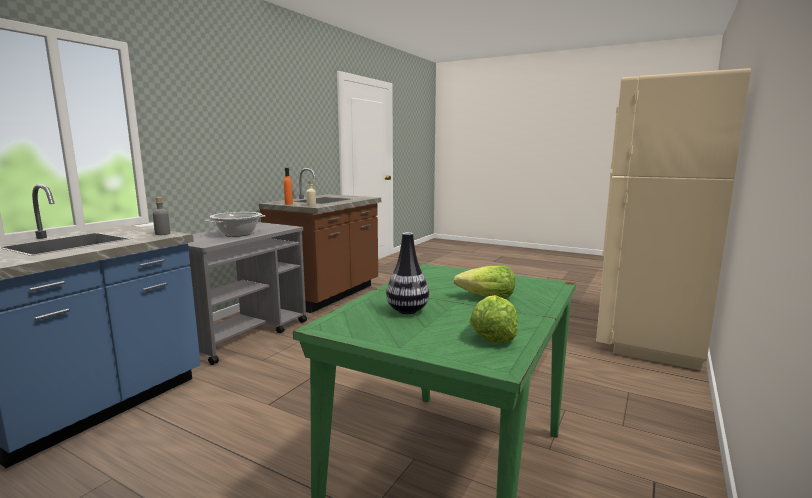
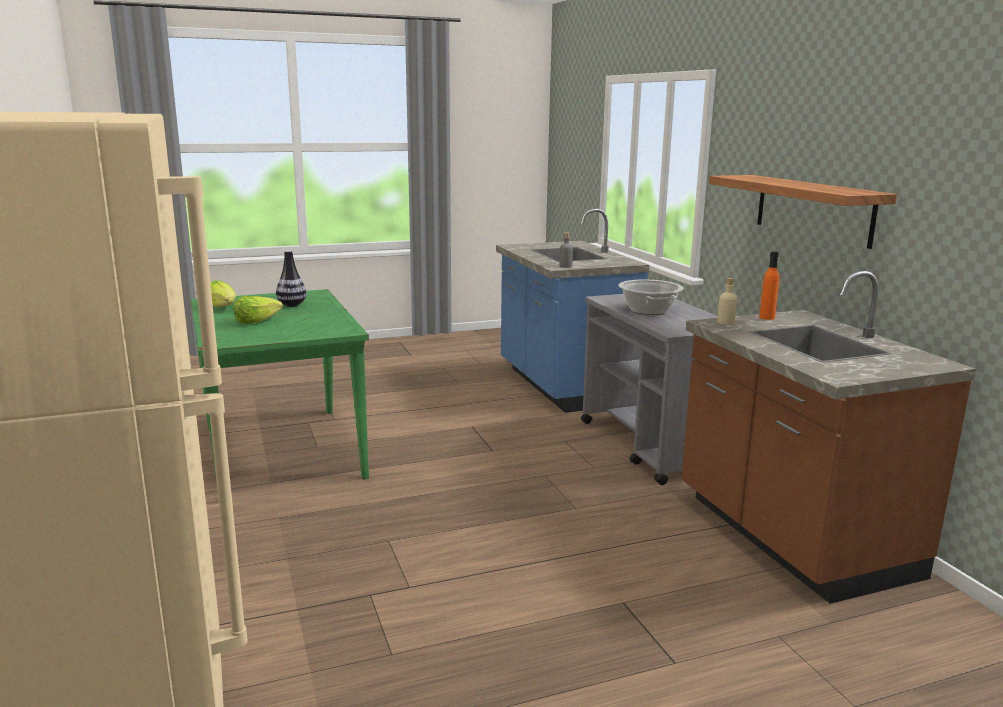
camera: 130 degrees right, 5 degrees up
none -> shelf [709,175,897,249]

